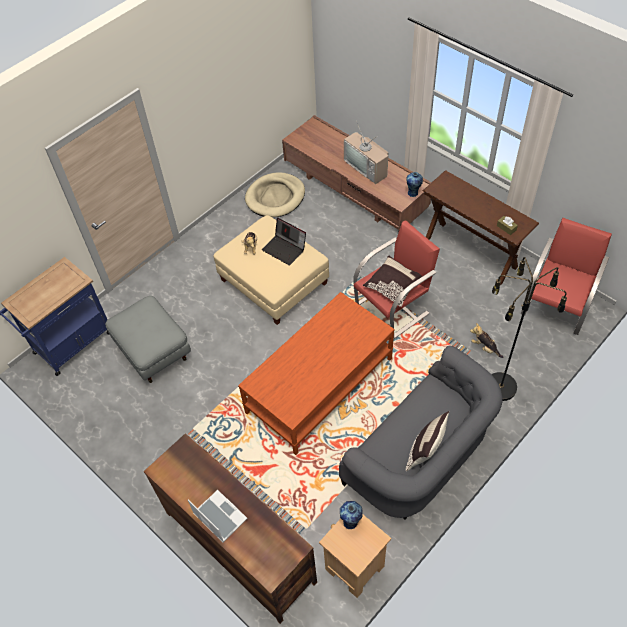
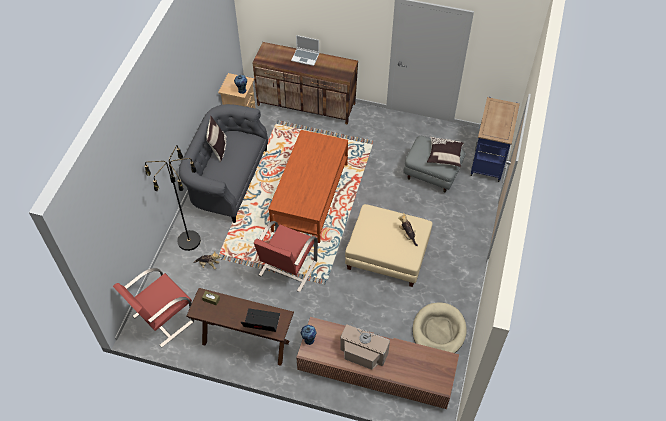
camera: 150 degrees right, 0 degrees up
laptop [262,217,306,266] -> laptop moved to [241,308,280,332]
pillow [363,256,423,307] -> pillow moved to [427,137,464,167]
red armchair [521,218,612,335] -> red armchair turned 45 degrees clockwise [113,268,194,348]

